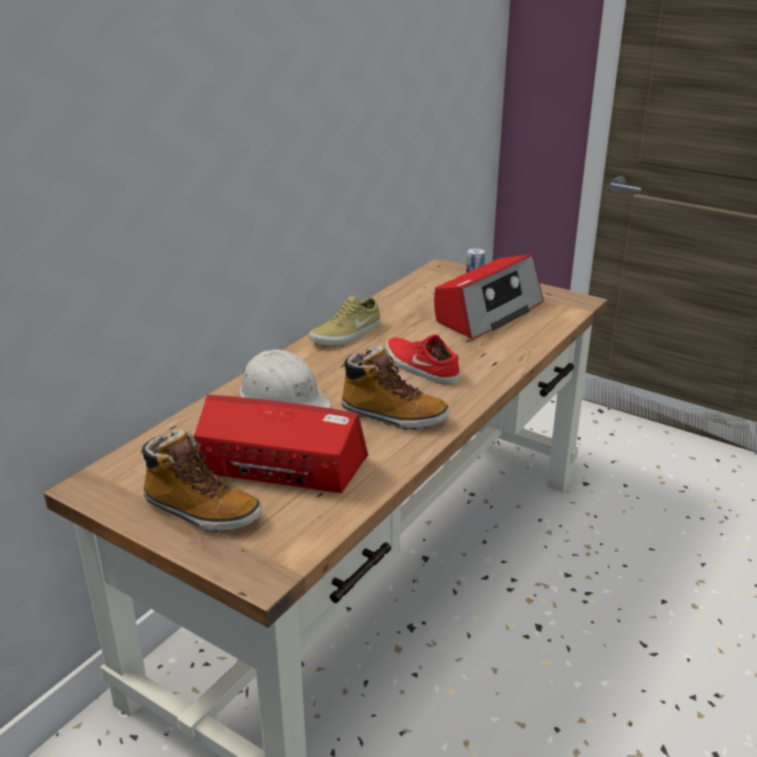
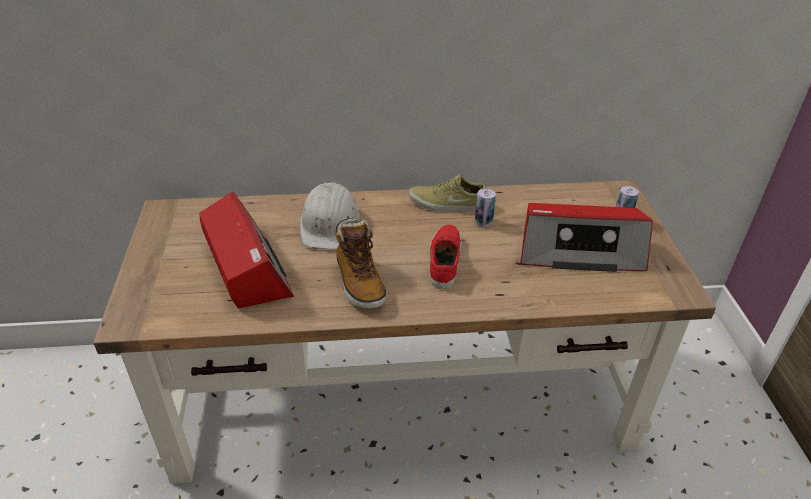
camera: 50 degrees right, 10 degrees up
boot [140,430,262,532] -> none
none -> can [475,188,496,227]

